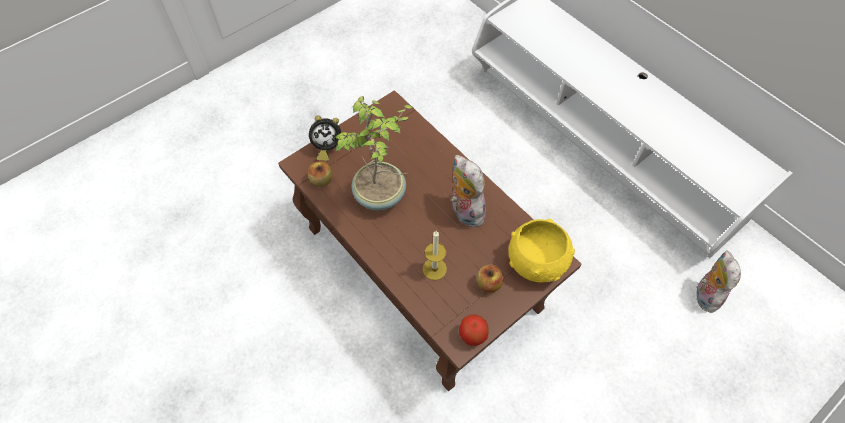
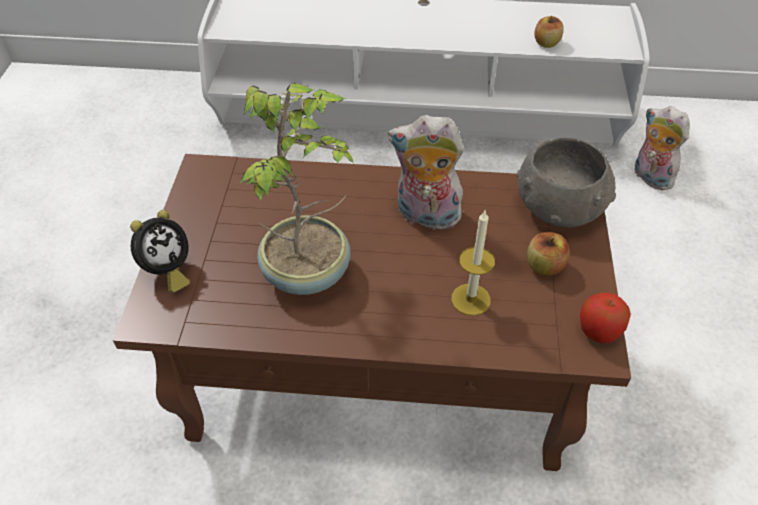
camera: 45 degrees left, 10 degrees down
apple [308,161,332,187] -> apple moved to [534,16,564,48]
yellow bowl [508,219,575,283] -> grey bowl [517,138,616,228]

